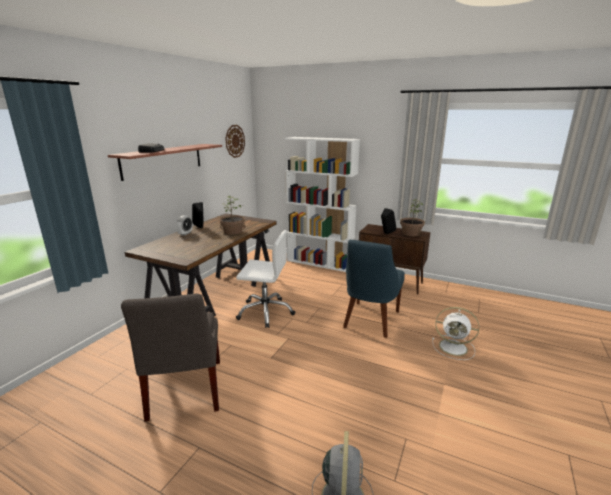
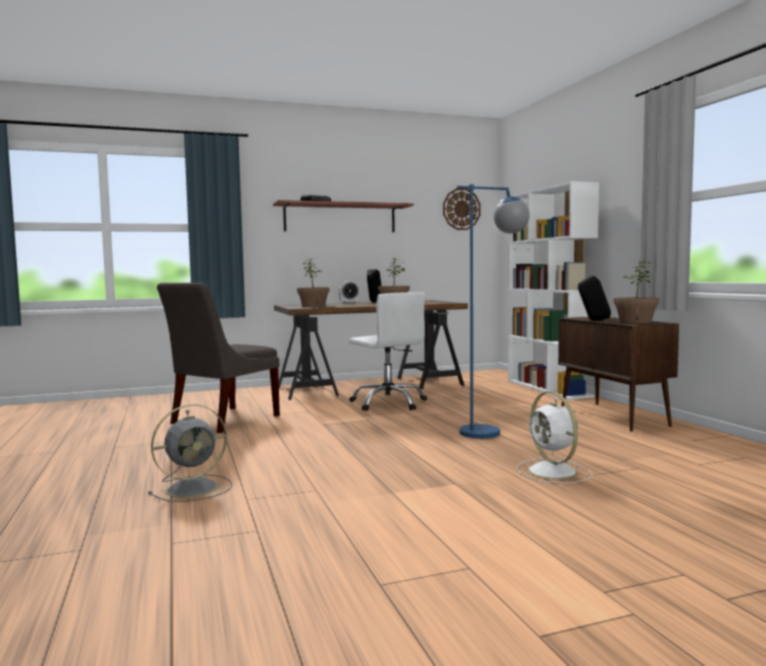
camera: 45 degrees right, 15 degrees down
blue chair [343,240,405,338] -> blue floor lamp [457,184,530,439]
none -> potted plant [297,258,330,307]

